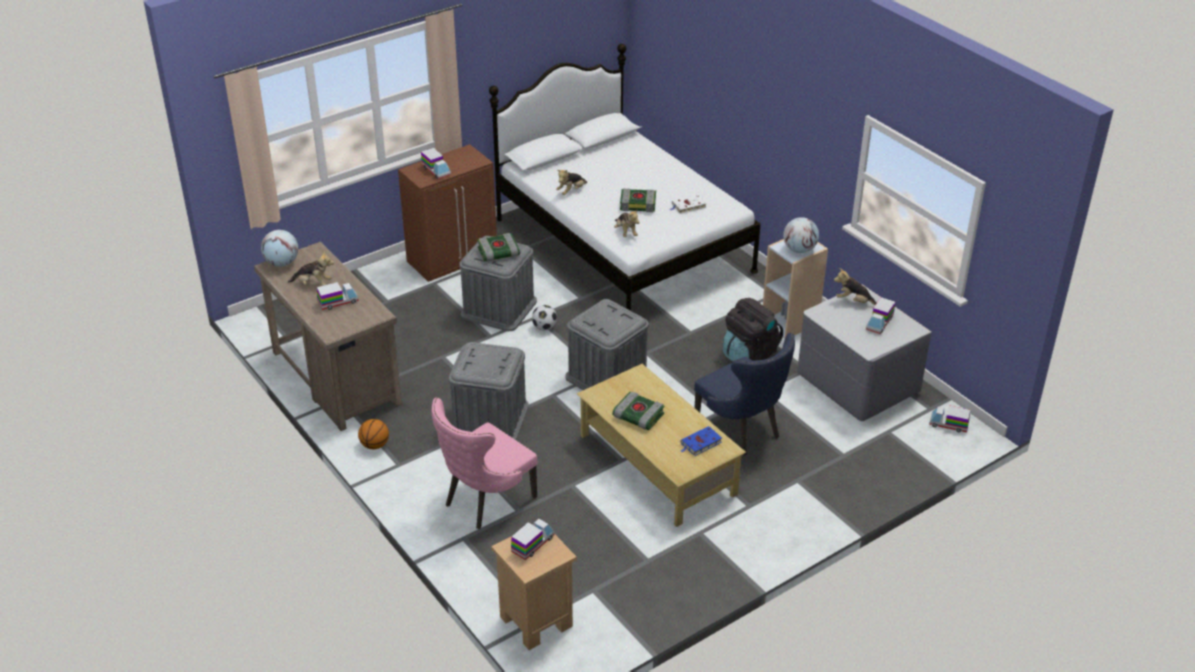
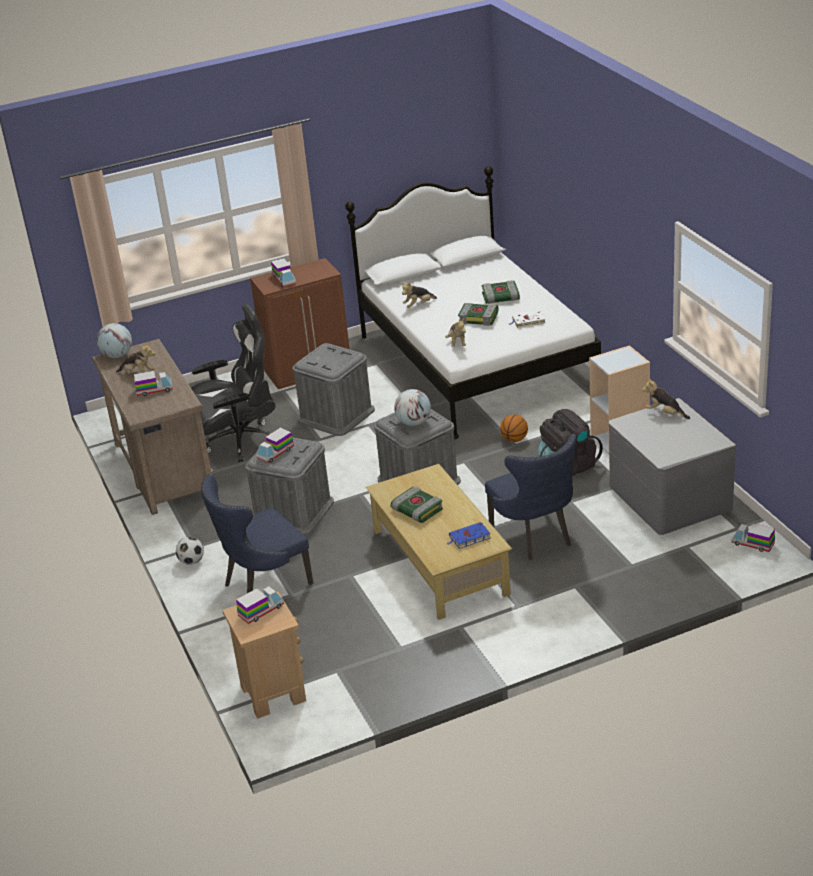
camera: 15 degrees right, 5 degrees down
basketball [358,419,389,449] -> basketball moved to [500,414,528,442]
pink chair [432,398,537,529] -> blue chair [201,474,313,593]
book [477,233,520,262] -> book moved to [482,280,520,304]
football [532,305,557,330] -> football moved to [176,537,204,565]
globe [783,217,819,253] -> globe moved to [394,389,431,426]
toy truck [866,297,895,334] -> toy truck moved to [256,428,294,463]
none -> black office chair [191,304,276,462]

